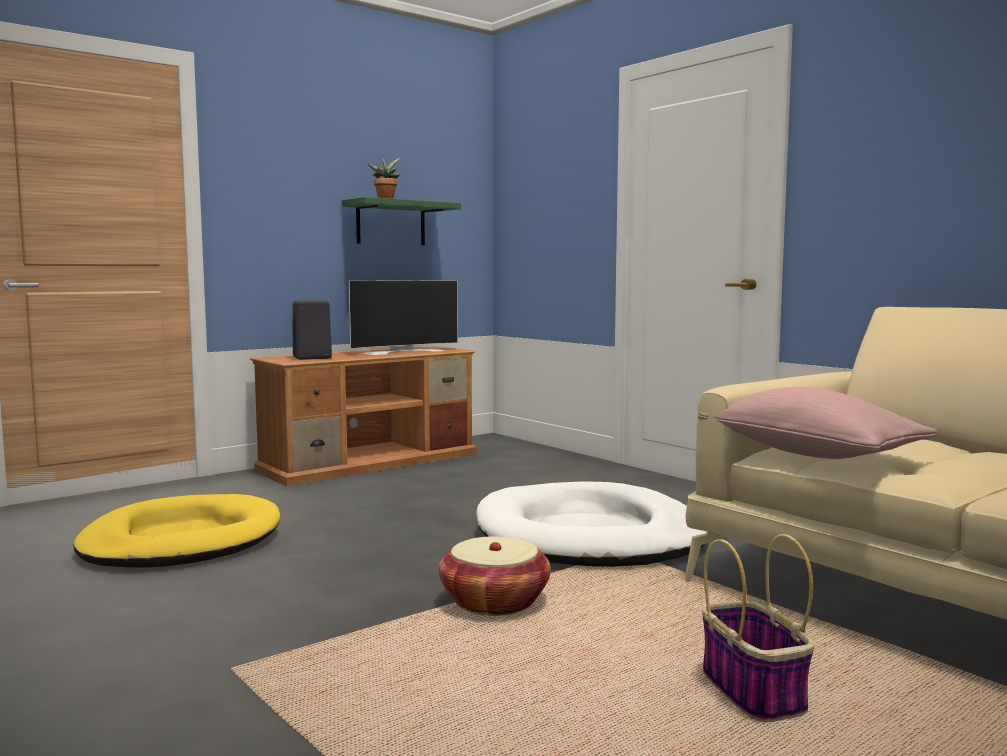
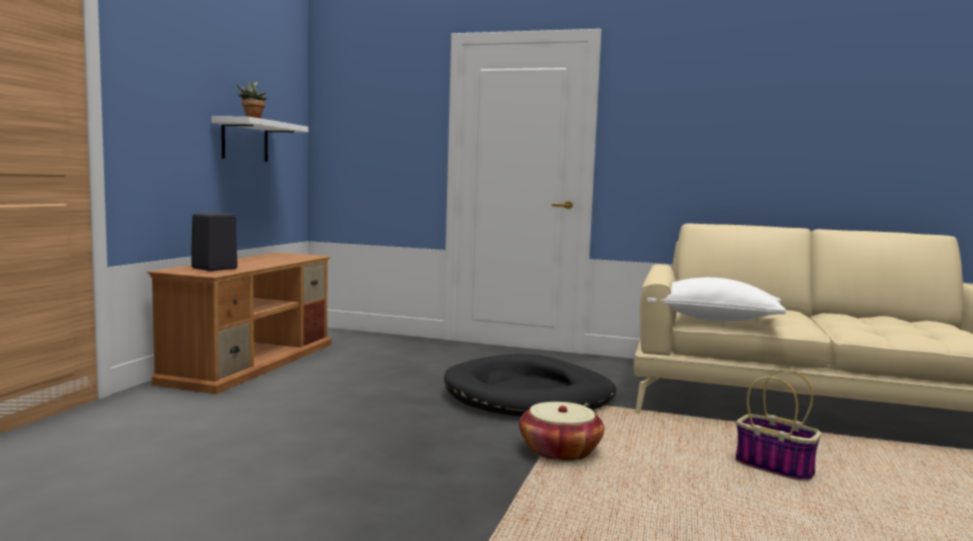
camera: 35 degrees left, 0 degrees up
yellow dog bed [73,494,280,568] -> none
green shelf [342,197,461,245] -> white shelf [212,117,308,162]
television [349,280,458,355] -> none
white dog bed [476,481,707,567] -> black dog bed [444,354,616,417]
pink pillow [698,387,937,459] -> white pillow [647,277,786,321]

